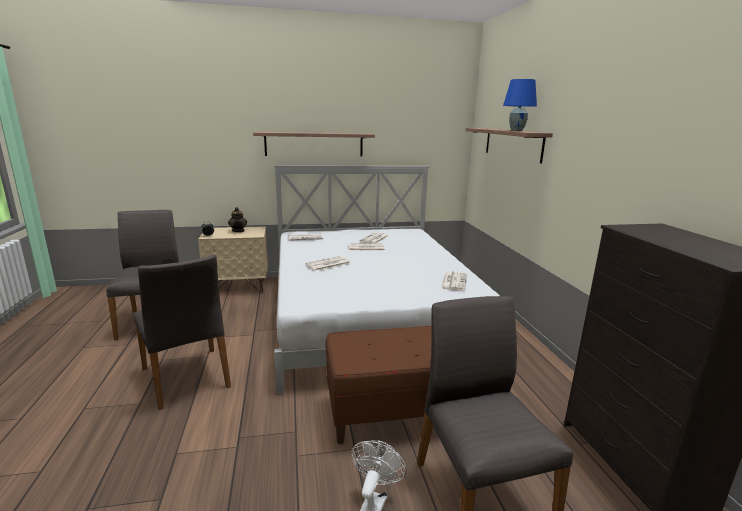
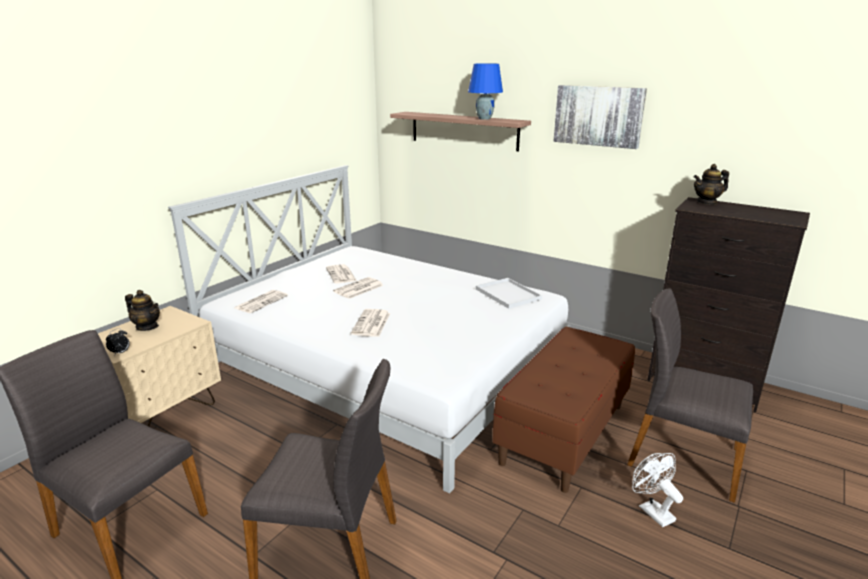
camera: 45 degrees left, 5 degrees up
shelf [253,132,375,157] -> none
newspaper [441,271,467,291] -> white tray [476,278,542,309]
none -> picture [553,85,647,149]
none -> teapot [694,164,729,205]

